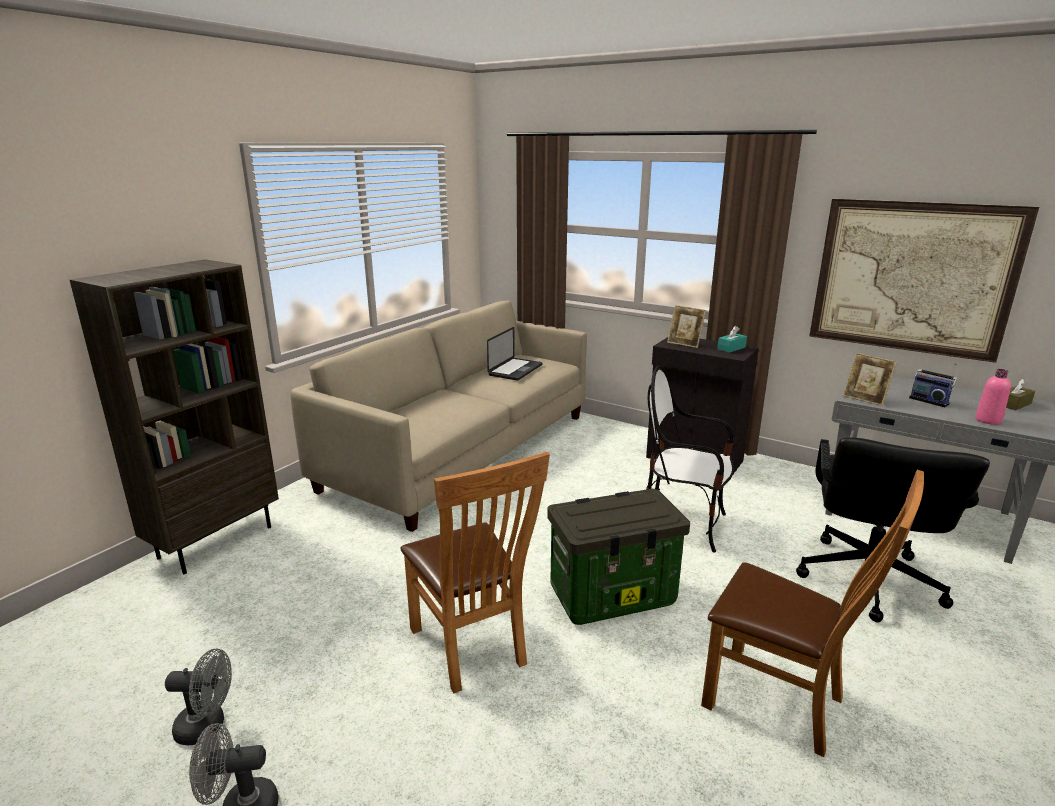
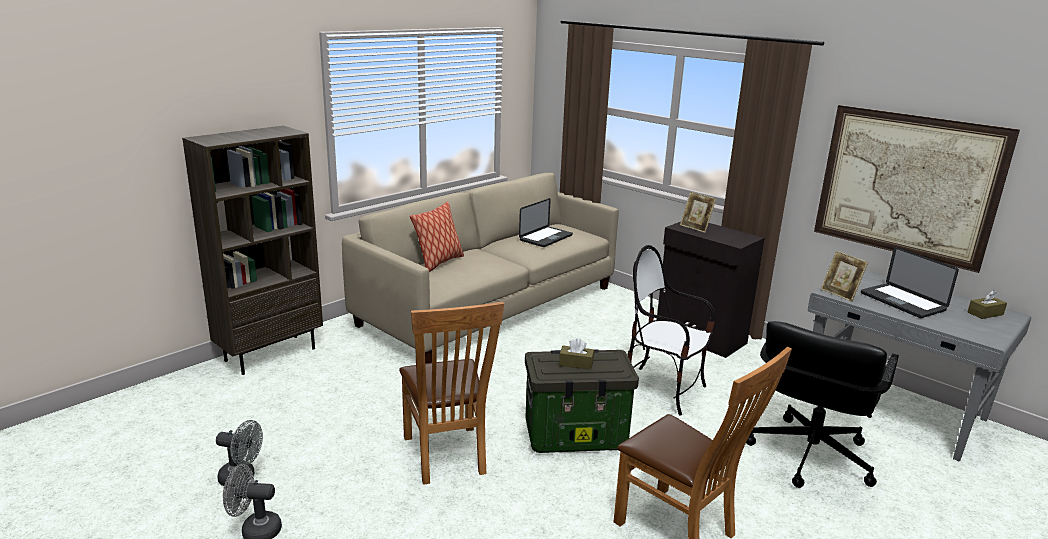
camera: 10 degrees right, 0 degrees up
turquoise tissue box [717,326,747,353] -> none
radio [909,363,957,407] -> laptop [861,247,959,318]
pink bottle [975,369,1011,425] -> none
none -> pillow [410,202,464,272]
none -> brown tissue box [559,338,594,370]

